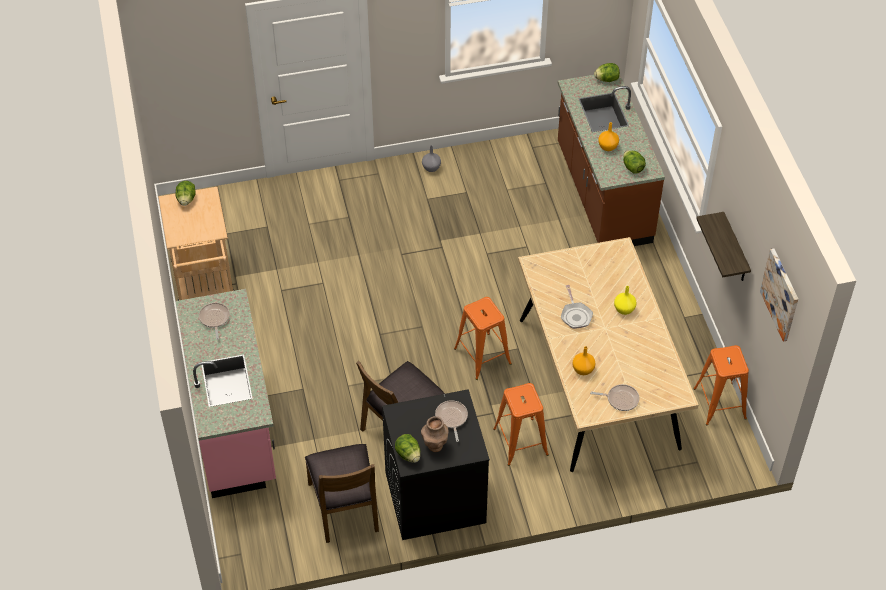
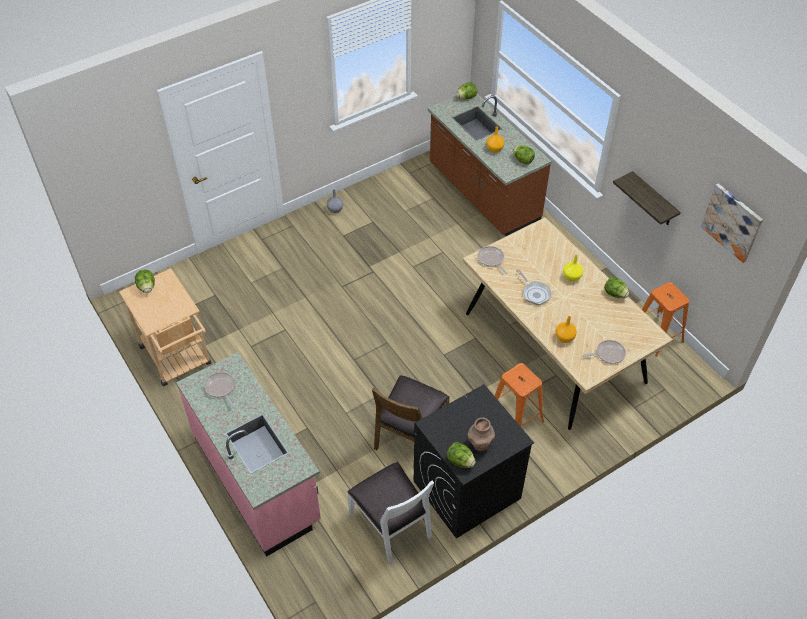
camera: 20 degrees left, 0 degrees up
brown chair [305,444,379,543] -> white chair [347,462,434,564]
frying pan [435,400,468,442] -> frying pan moved to [478,246,507,274]
orange stool [454,297,512,380] -> none
none -> lettuce [604,277,629,298]

